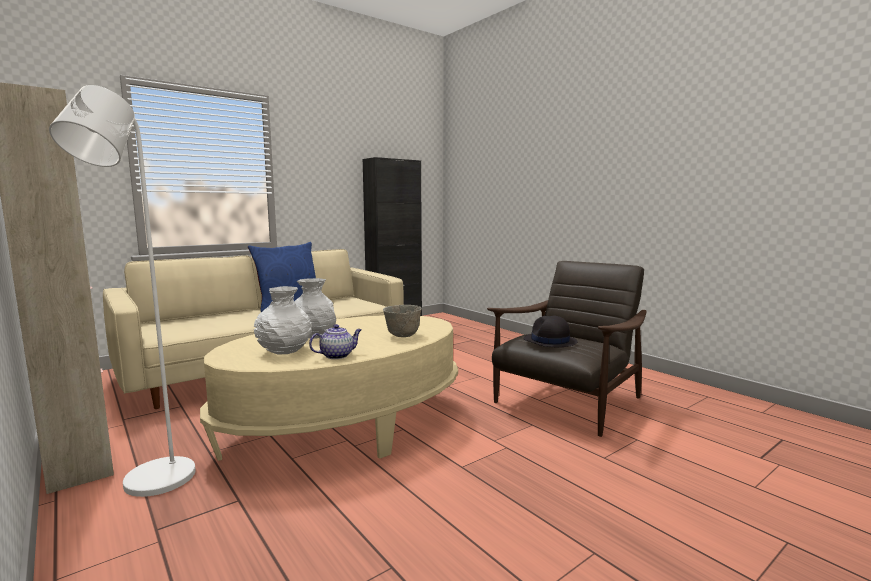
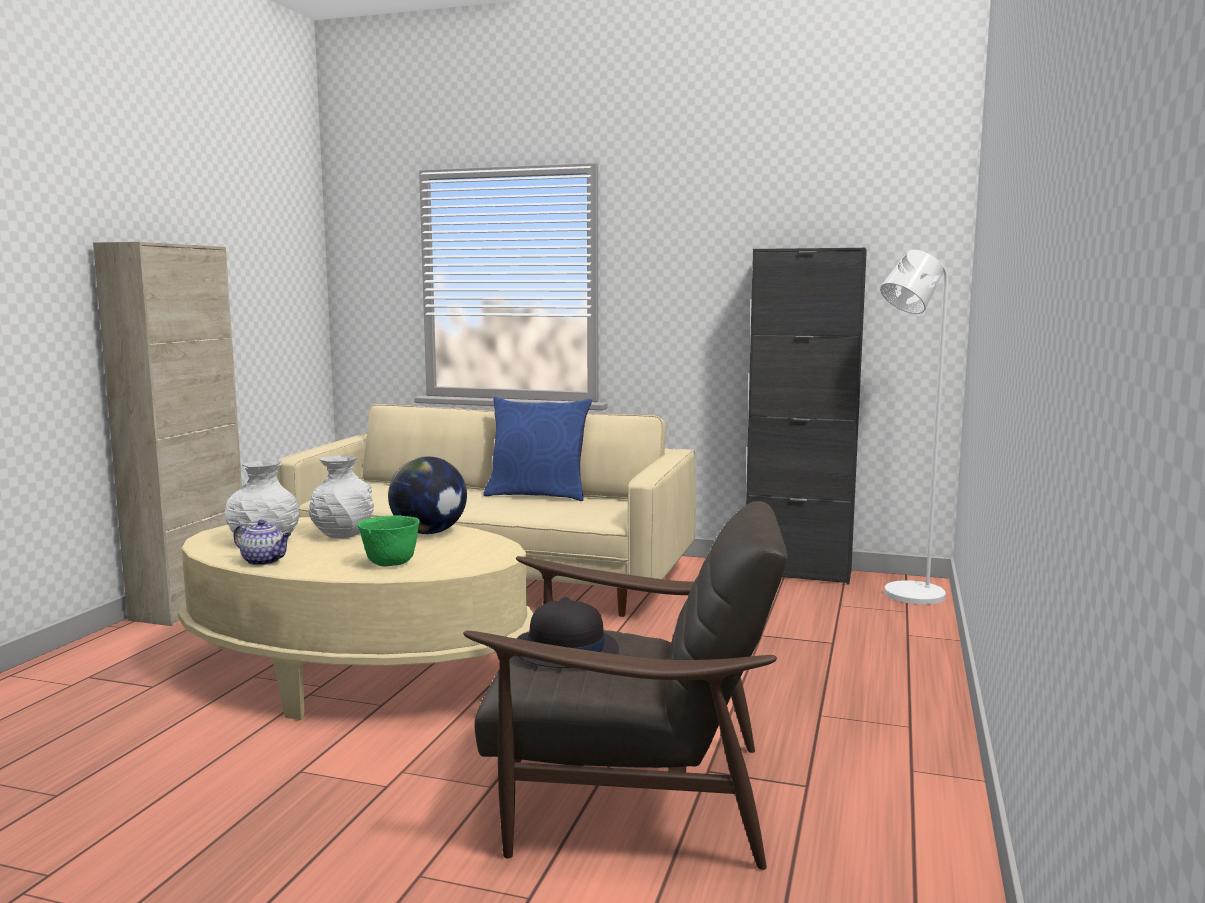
camera: 55 degrees right, 0 degrees up
white floor lamp [49,85,196,497] -> white floor lamp moved to [880,250,948,605]
grey bowl [383,305,422,337] -> green bowl [358,515,420,567]
none -> globe [388,456,467,534]

